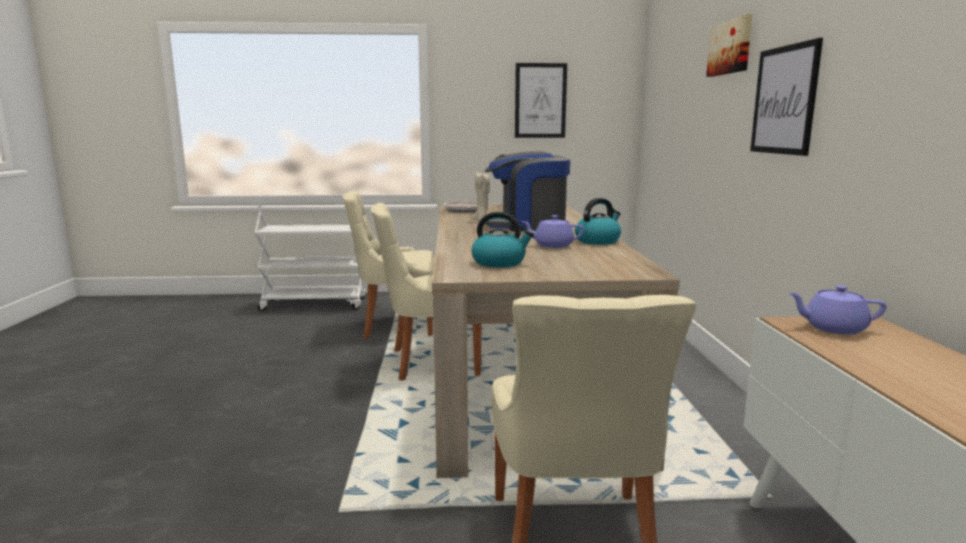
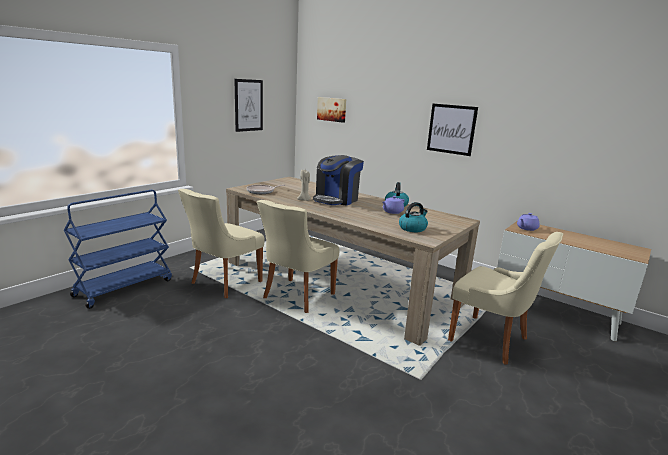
camera: 50 degrees left, 5 degrees up
white cart [255,195,366,311] -> blue cart [64,190,172,309]
picture [706,14,752,77] -> picture moved to [317,97,346,123]

